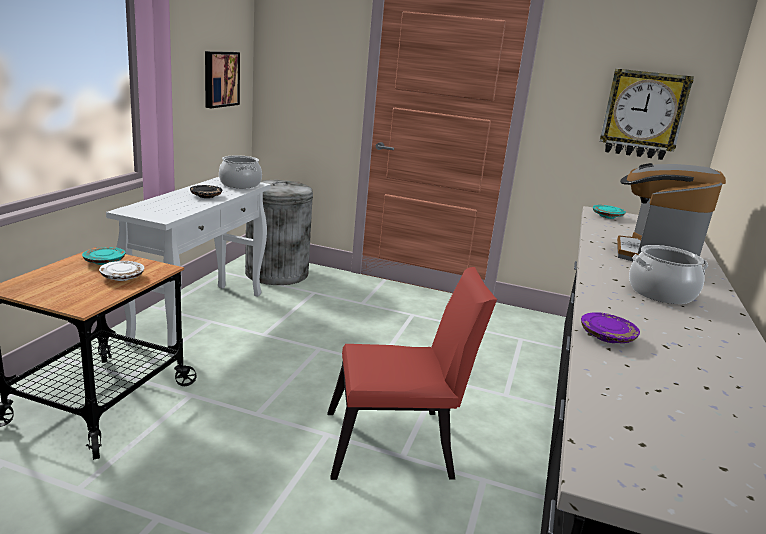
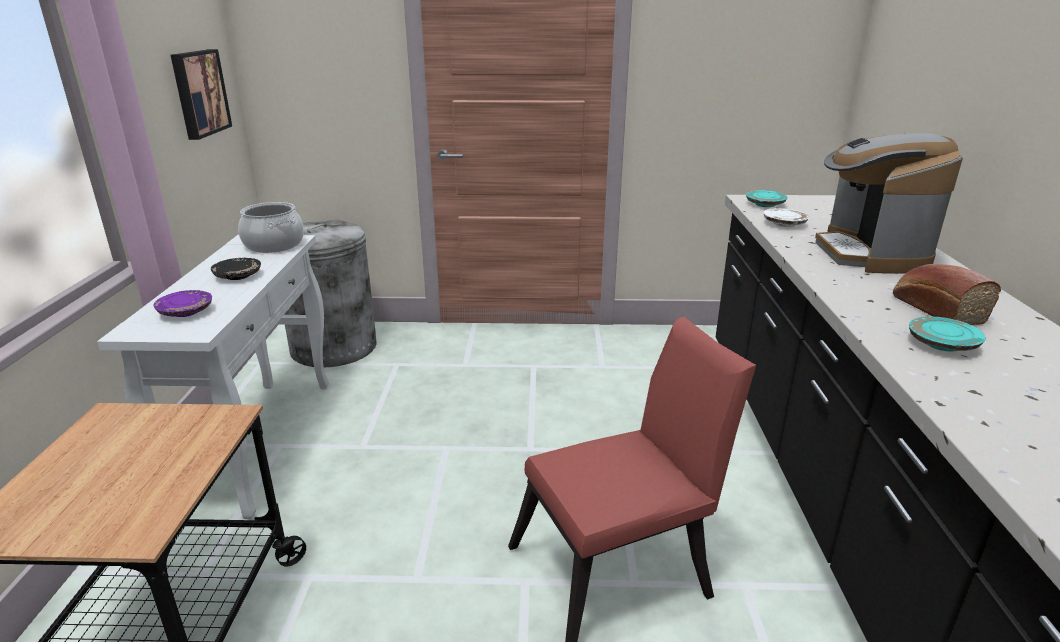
camera: 15 degrees left, 5 degrees up
turquoise plate [82,247,126,265] -> turquoise plate moved to [909,317,986,351]
white plate [99,261,144,281] -> white plate moved to [763,208,809,227]
purple plate [581,312,640,343] -> purple plate moved to [153,290,212,317]
wall clock [600,68,694,160] -> none
cooking pot [629,245,708,304] -> bread [893,264,1001,325]

